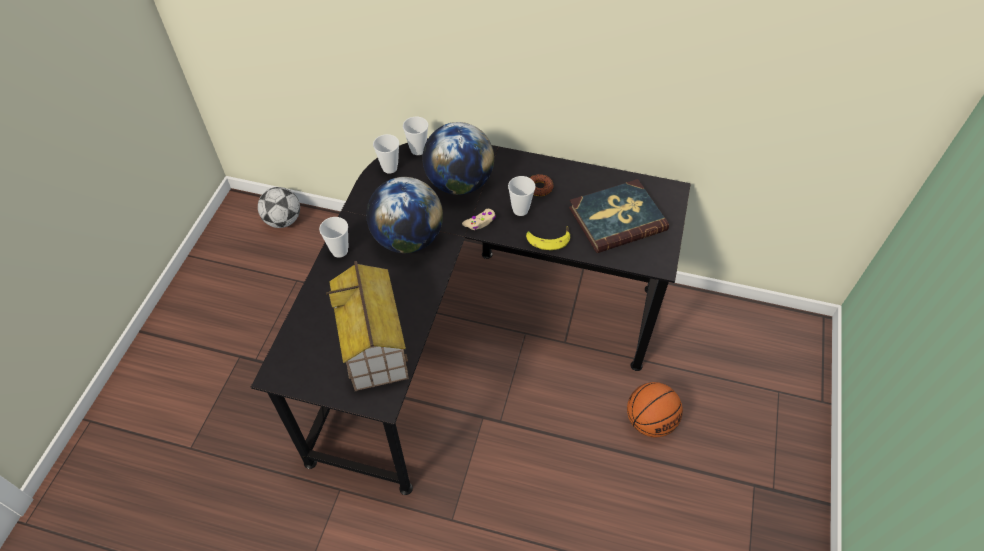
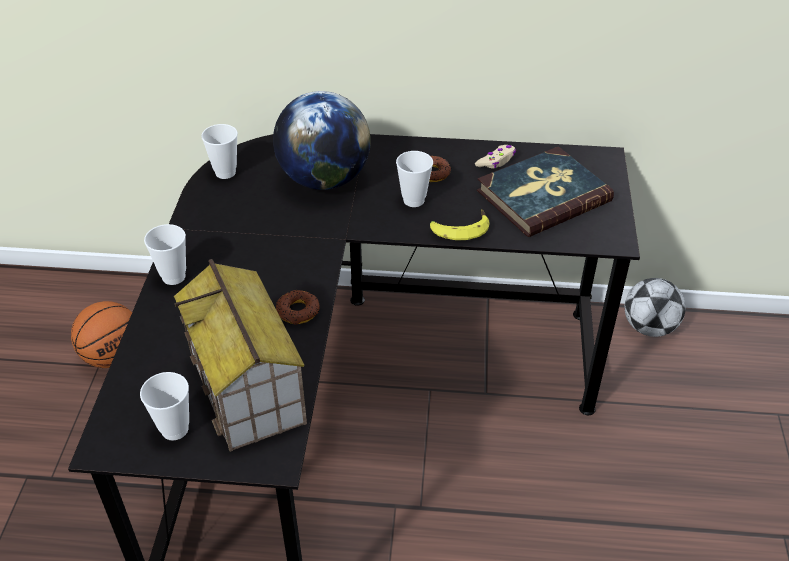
camera: 10 degrees left, 10 degrees down
football [258,187,300,228] -> football moved to [624,278,686,337]
globe [366,177,443,253] -> none
cup [403,117,428,155] -> cup moved to [140,372,189,440]
beige game controller [462,209,496,230] -> beige game controller moved to [475,145,516,168]
basketball [627,382,683,437] -> basketball moved to [71,301,132,368]
none -> donut [276,290,320,325]

